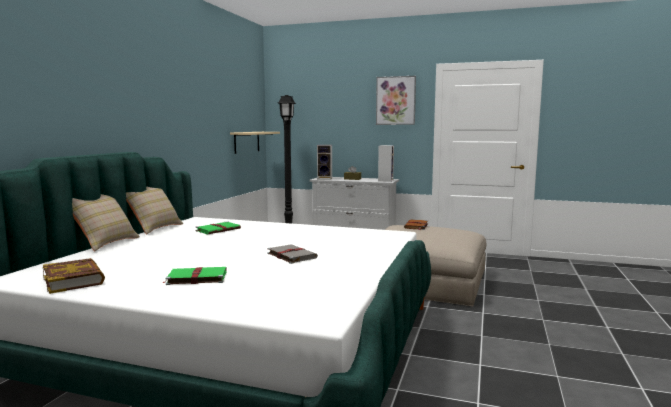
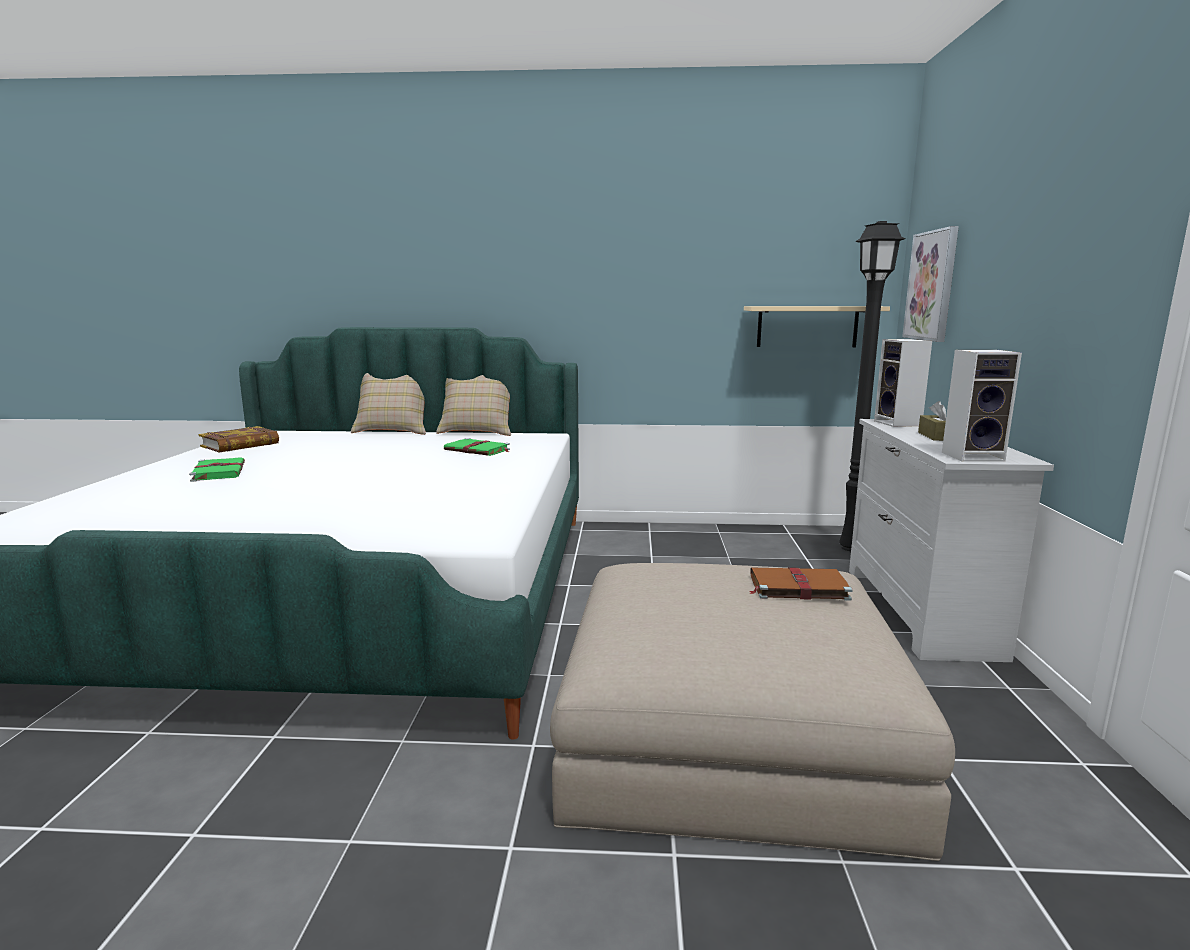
camera: 75 degrees right, 5 degrees up
grey book [267,244,318,264] -> none
picture [376,76,416,125] -> picture moved to [902,226,959,342]

